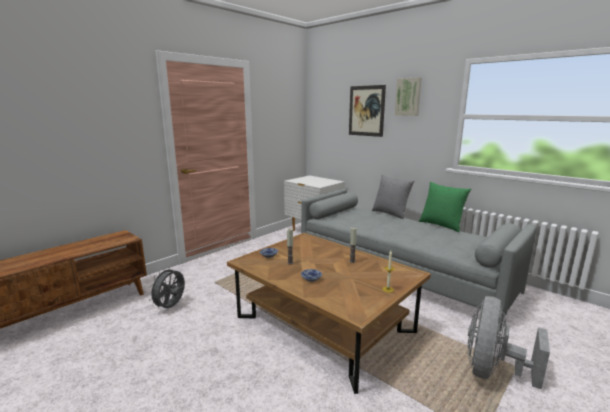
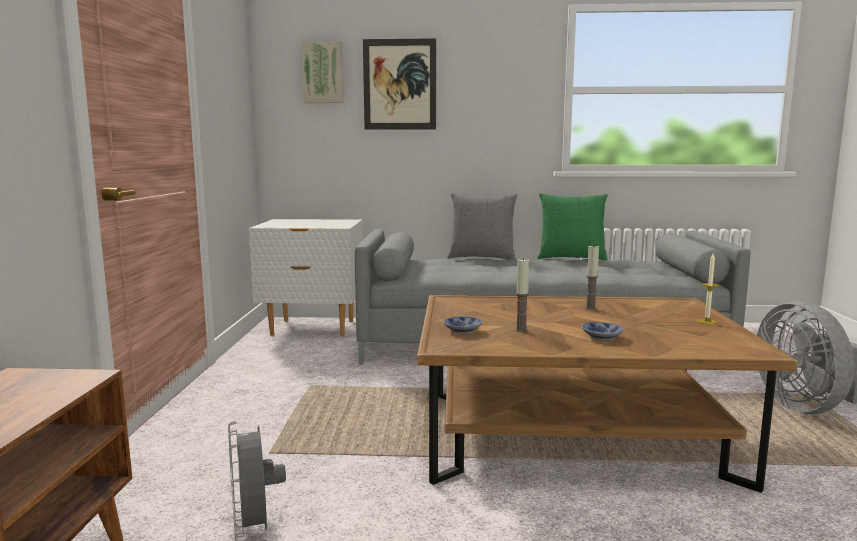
camera: 40 degrees left, 5 degrees down
picture [395,77,422,116] -> picture moved to [301,41,343,103]

